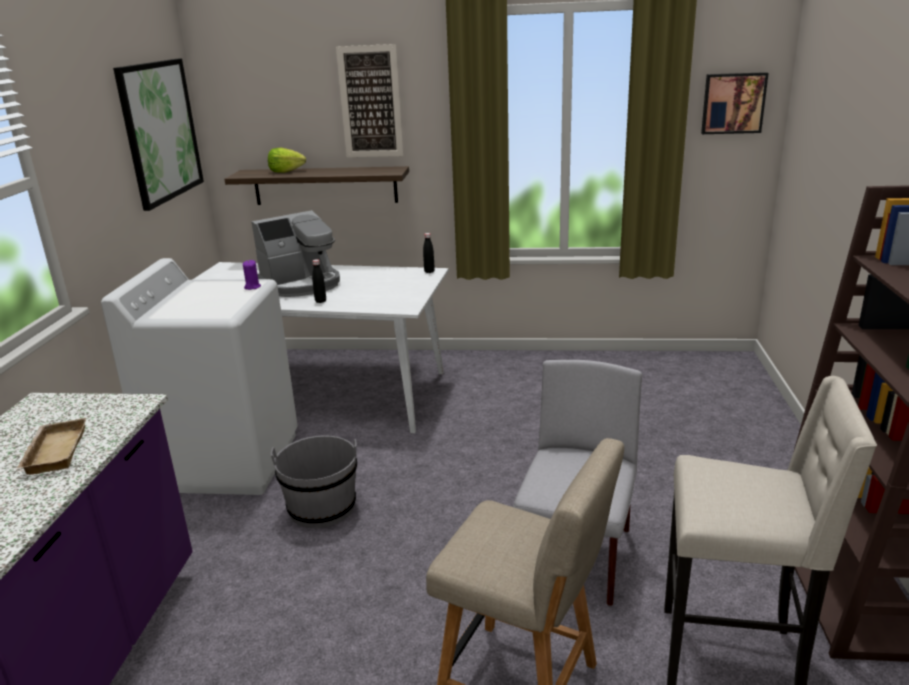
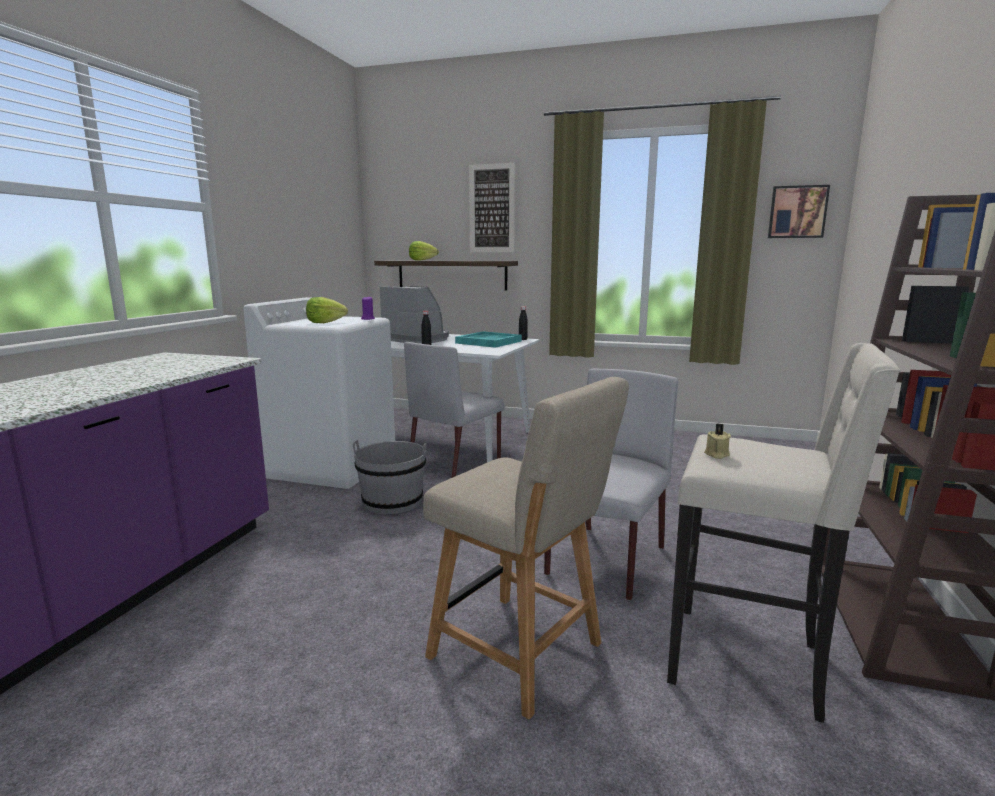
camera: 10 degrees right, 10 degrees down
beige tray [17,418,86,475] -> none
picture [113,58,204,211] -> none
coffee machine [251,210,340,297] -> coffee machine turned 120 degrees counterclockwise [380,286,449,344]
none -> lettuce [306,297,348,323]
none -> grey chair [404,342,505,478]
none -> turquoise tray [455,331,522,348]
none -> beige candle [704,423,731,459]

